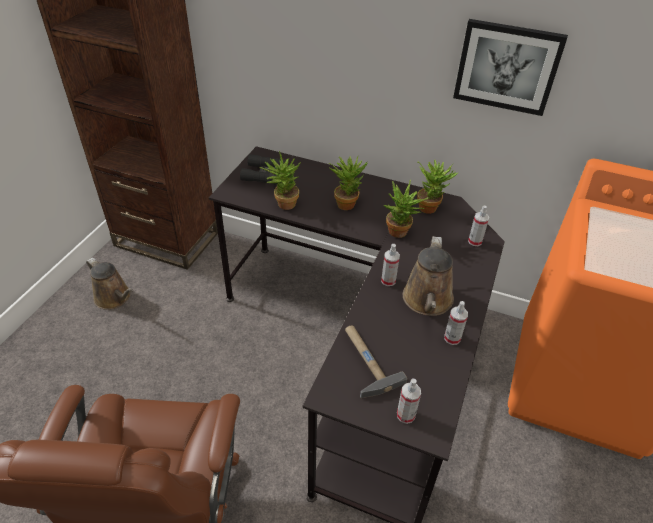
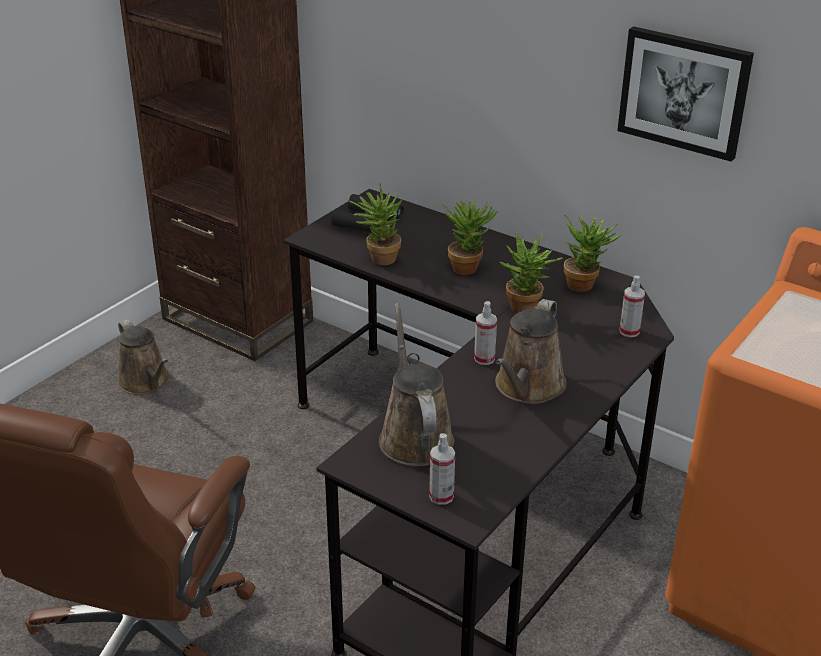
camera: 15 degrees right, 10 degrees down
hammer [345,325,407,398] -> brown watering can [379,303,454,466]
spray bottle [444,301,468,345] -> none

